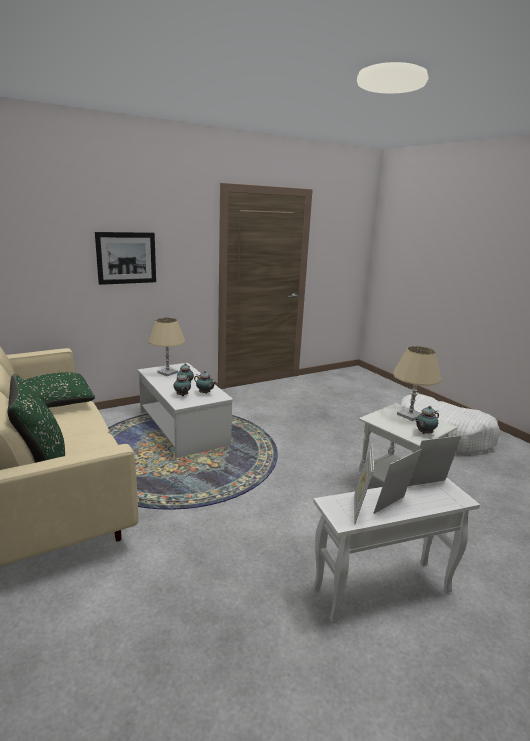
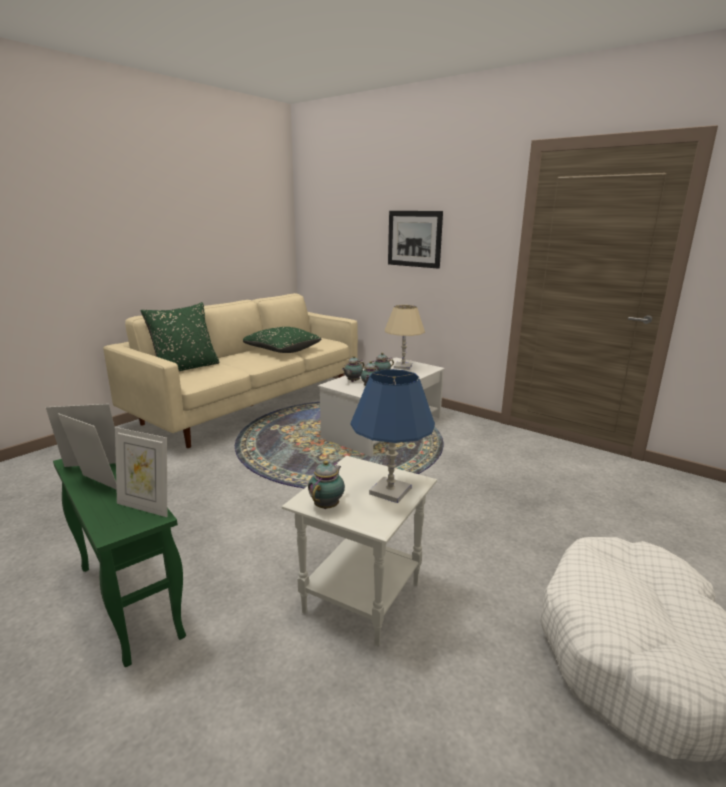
camera: 70 degrees right, 0 degrees up
white side table [313,477,480,624] -> green side table [53,459,186,667]
beige table lamp [393,346,442,421] -> blue table lamp [350,369,435,503]
picture frame [408,435,462,486] -> picture frame turned 150 degrees clockwise [115,427,167,517]
teapot [415,406,439,434] -> teapot turned 75 degrees clockwise [308,461,345,509]

